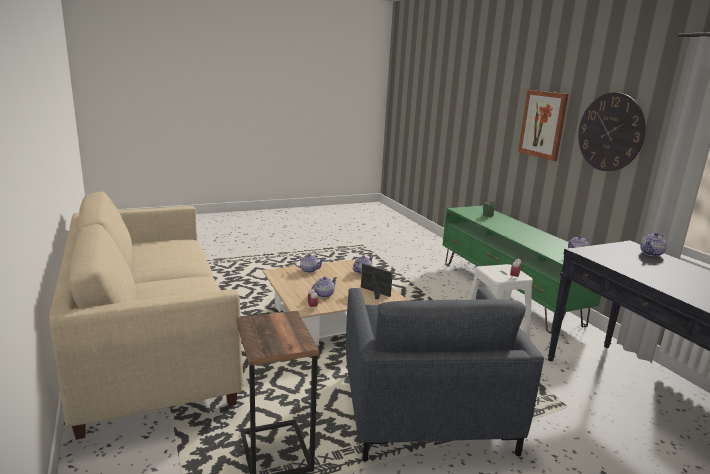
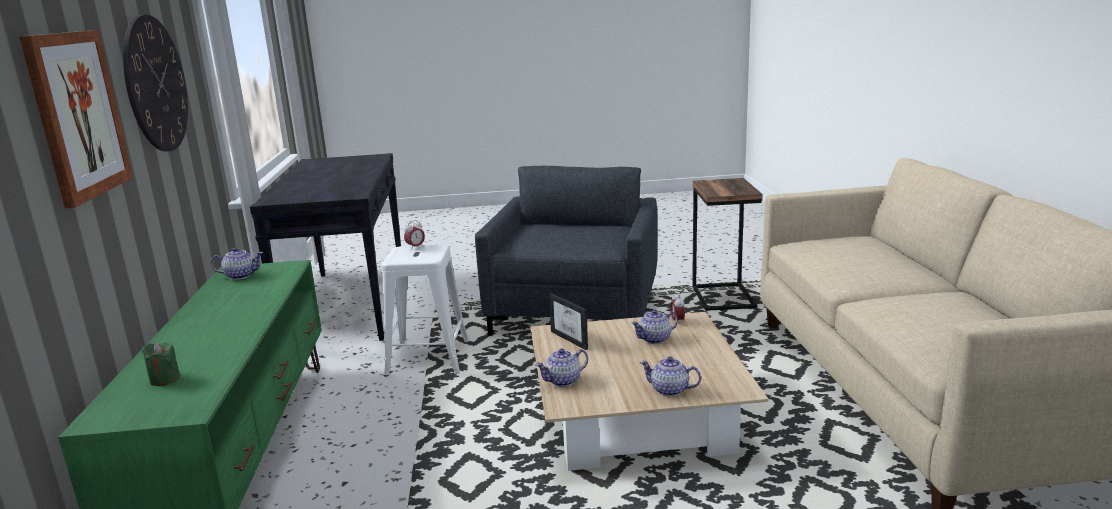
camera: 160 degrees left, 0 degrees up
teapot [640,233,667,257] -> none

